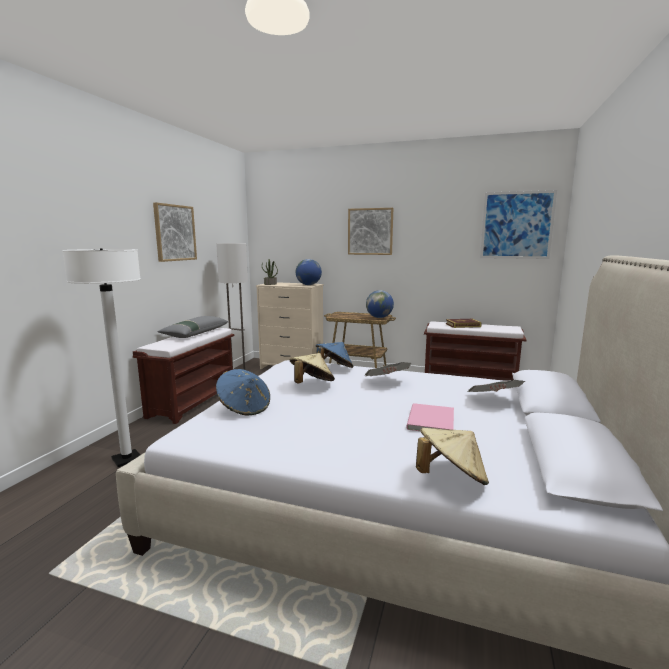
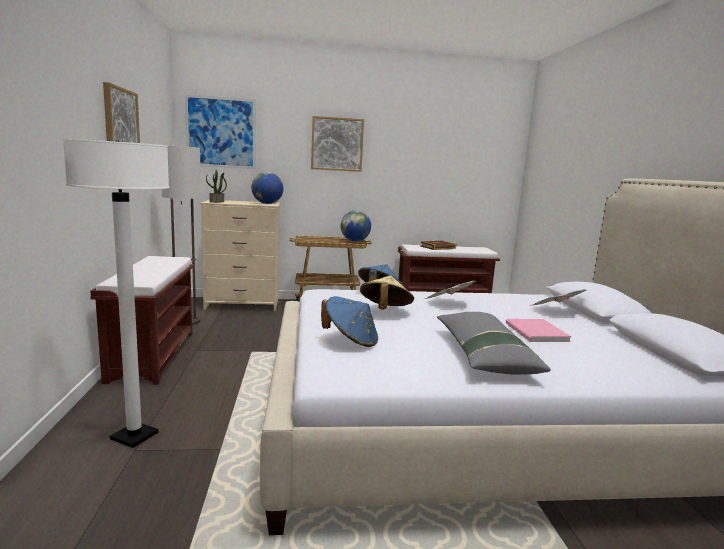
camera: 25 degrees left, 0 degrees up
grey pillow [157,316,228,338] -> grey pillow moved to [437,312,551,375]
beige hat [416,428,489,485] -> none
picture [480,190,557,259] -> picture moved to [185,94,256,169]

